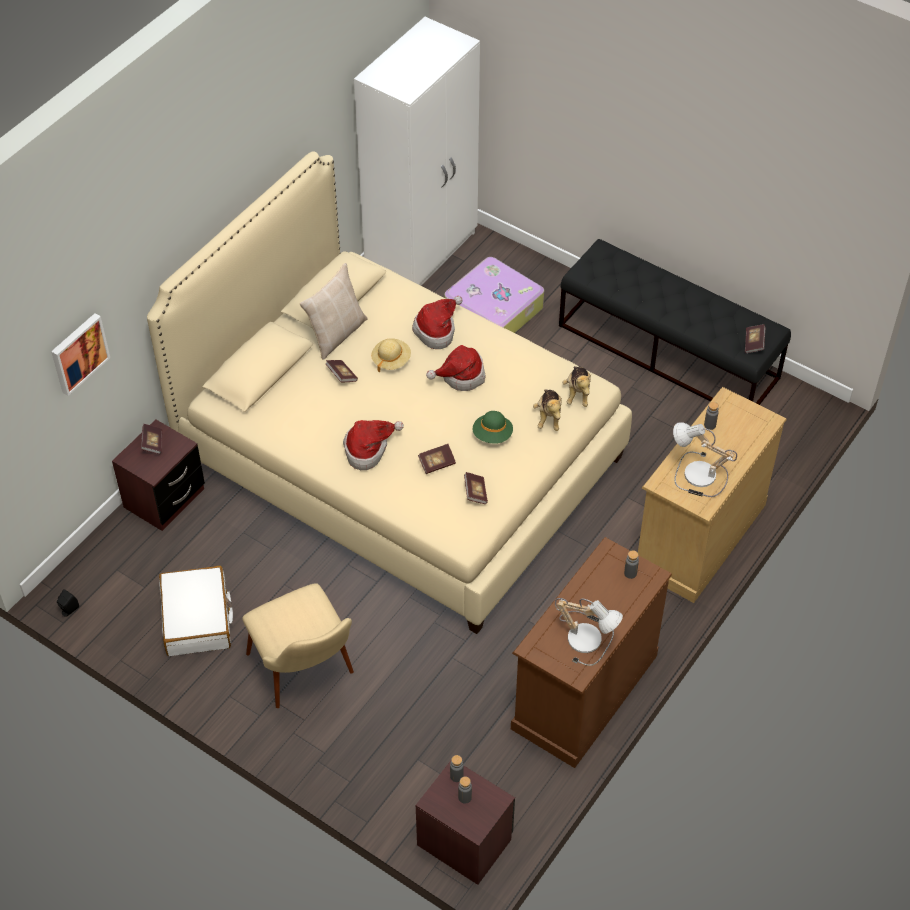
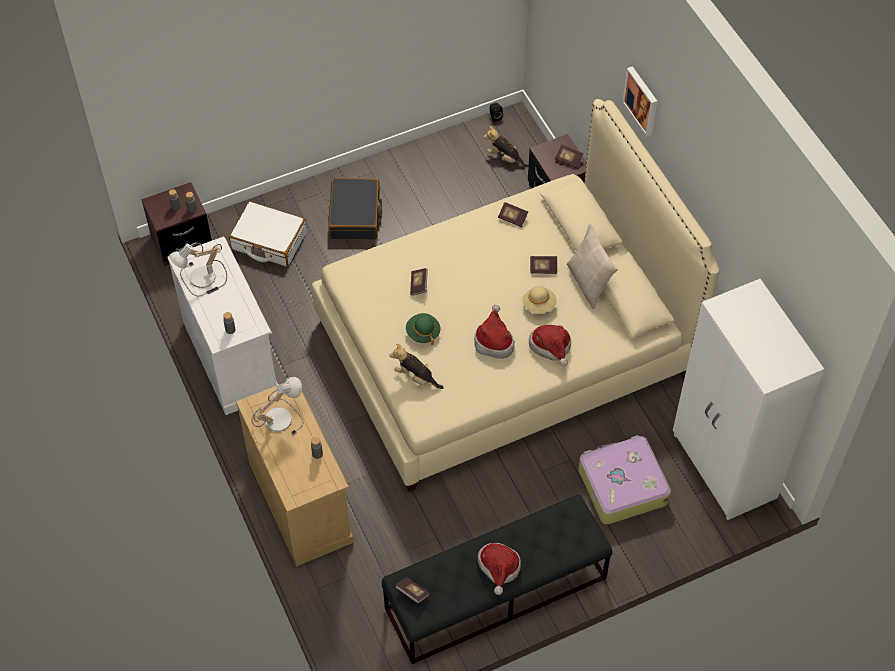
camera: 120 degrees right, 5 degrees up
picture [51,313,110,396] -> picture moved to [623,66,657,136]
white suitcase [159,566,233,656] -> white suitcase moved to [229,201,307,267]
beige chair [242,583,354,708] -> black suitcase [328,178,382,240]
hat [343,420,404,470] -> hat moved to [478,543,521,595]
book [464,472,488,504] -> book moved to [498,202,528,227]
brown dresser [511,537,672,768] -> white dresser [167,236,278,415]
plush toy [562,366,591,407] -> plush toy moved to [483,126,528,167]

